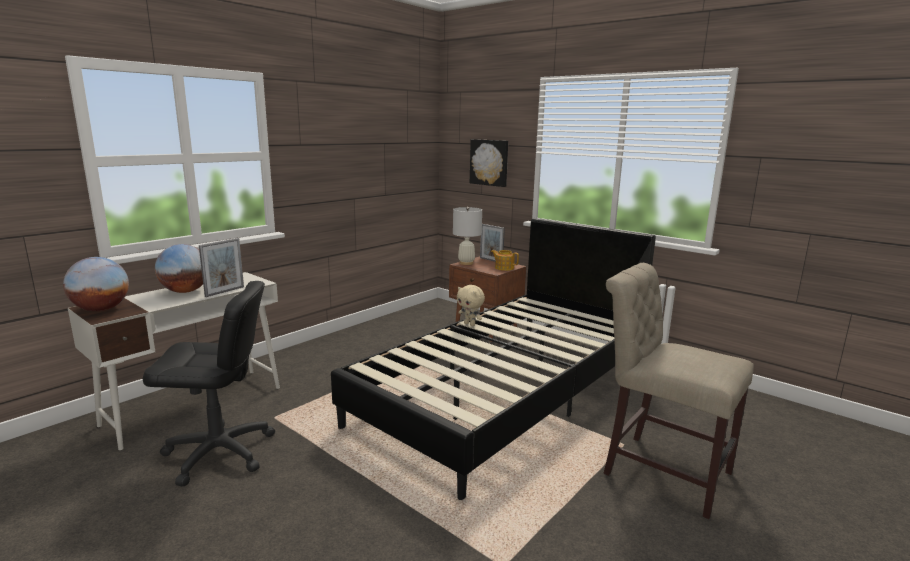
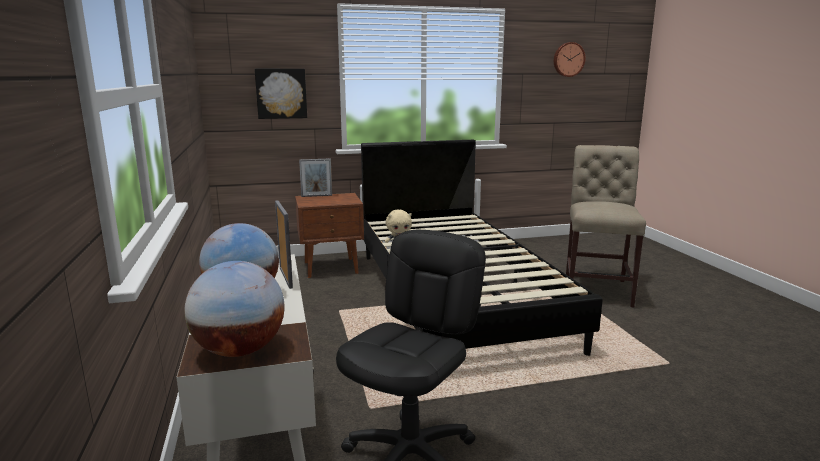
camera: 55 degrees left, 0 degrees up
white table lamp [453,207,482,265] -> none
teapot [491,250,519,271] -> none
beige chair [603,263,754,519] -> beige chair turned 120 degrees clockwise [566,145,646,307]
none -> wall clock [554,42,586,77]

